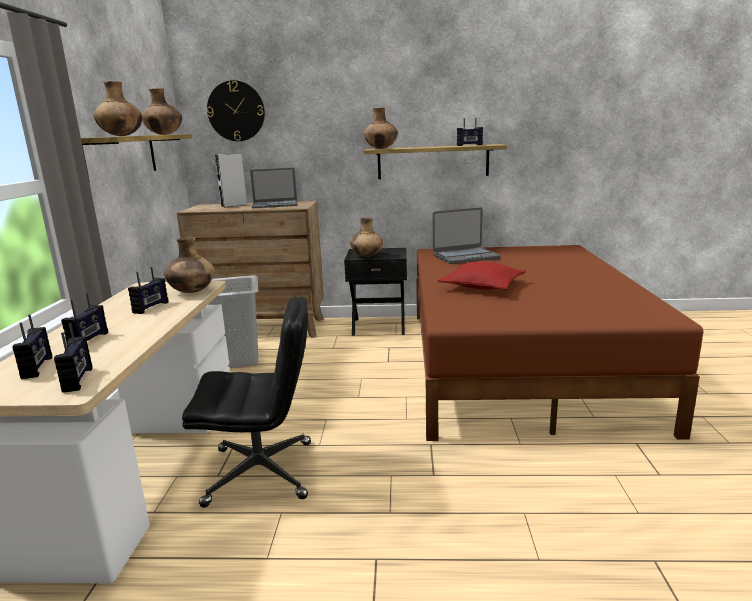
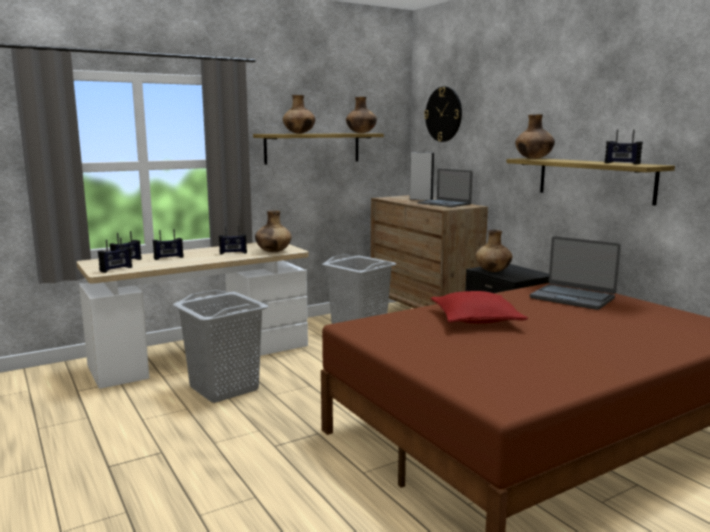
camera: 55 degrees right, 5 degrees down
black office chair [182,296,311,508] -> grey laundry basket [173,290,268,403]

